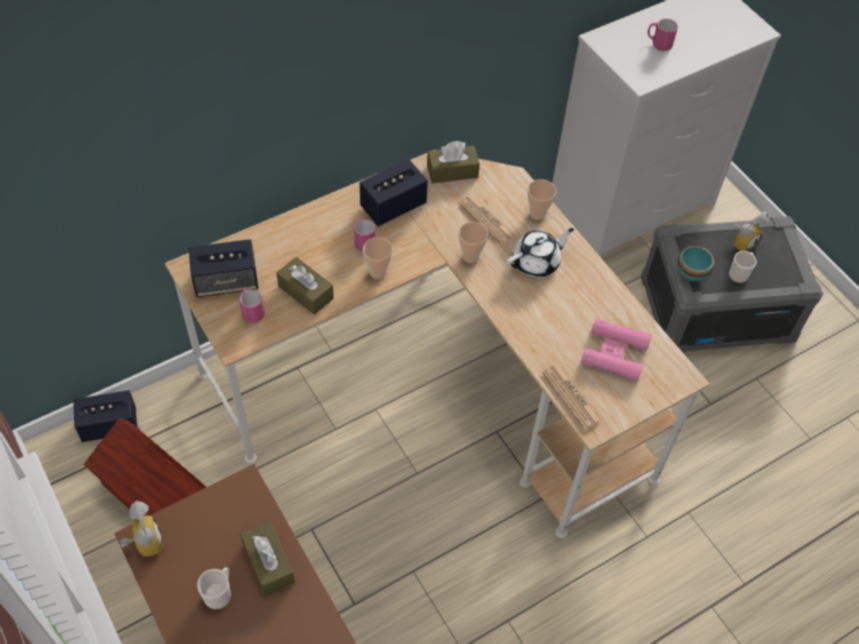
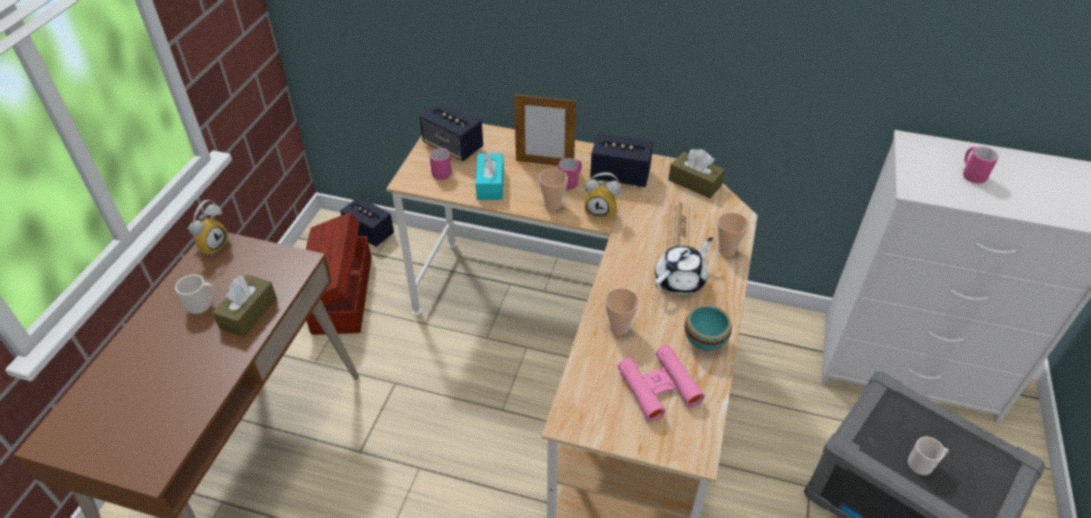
camera: 50 degrees right, 10 degrees down
brown tissue box [276,257,334,315] -> turquoise tissue box [476,150,504,200]
cup [458,222,488,263] -> cup moved to [605,288,639,335]
white teapot [507,228,574,277] -> white teapot turned 60 degrees counterclockwise [655,237,713,294]
newspaper [542,364,602,430] -> none
turquoise bowl [677,246,714,281] -> turquoise bowl moved to [685,305,732,351]
alarm clock [733,212,769,252] -> alarm clock moved to [585,172,622,220]
none -> picture frame [514,93,576,166]

